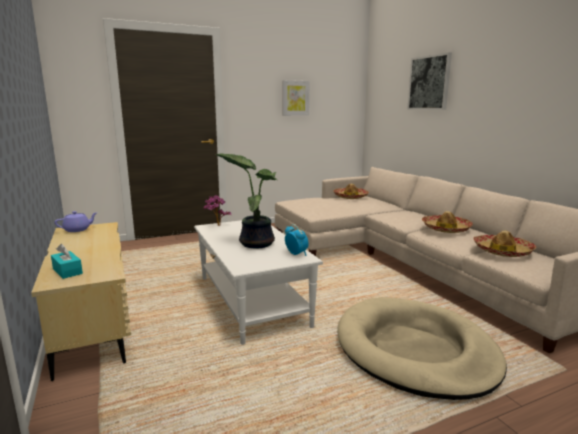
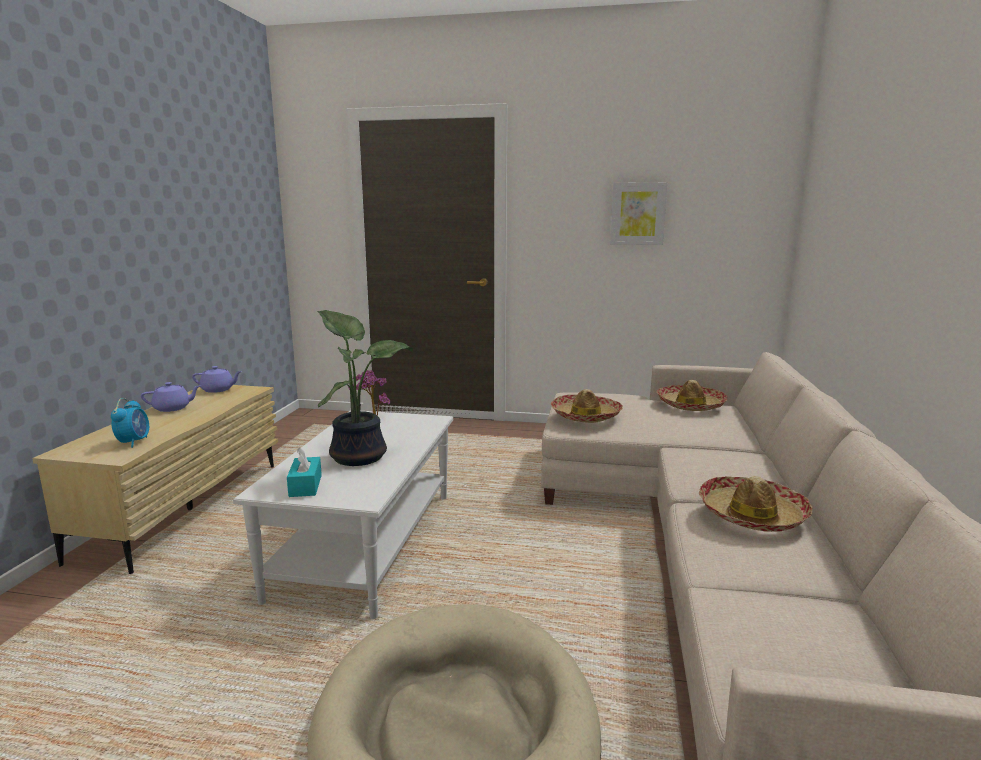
camera: 35 degrees right, 0 degrees up
turquoise tissue box [51,244,83,279] -> turquoise tissue box moved to [287,447,322,497]
alarm clock [285,224,309,256] -> alarm clock moved to [111,398,149,448]
picture [407,52,452,110] -> none
hat [473,231,536,257] -> hat moved to [551,389,623,423]
none -> purple teapot [141,382,201,412]

